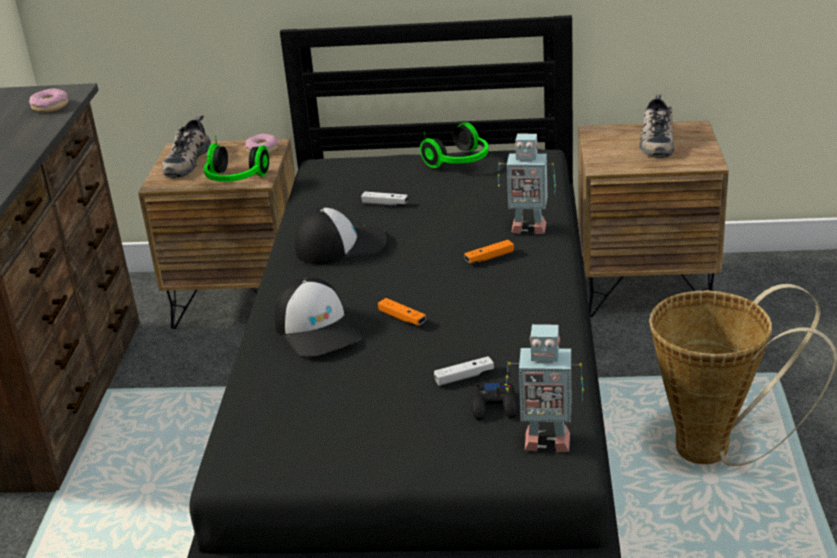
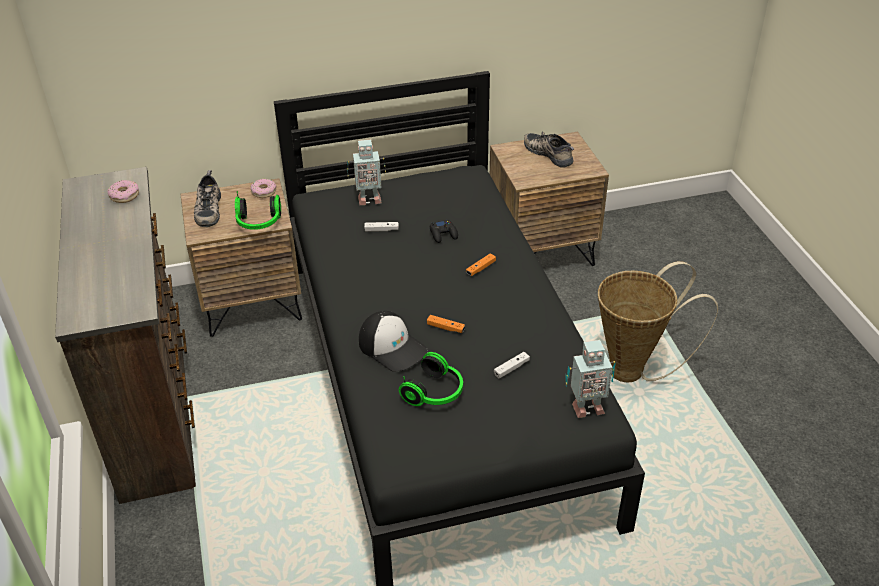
camera: 20 degrees left, 10 degrees up
cap [295,207,387,265] -> none
headphones [420,122,488,168] -> headphones moved to [399,352,463,406]
black game controller [471,381,518,420] -> black game controller moved to [430,220,458,243]
toy robot [498,134,556,234] -> toy robot moved to [347,140,386,205]
shoe [639,94,674,158] -> shoe turned 150 degrees clockwise [524,131,574,167]

